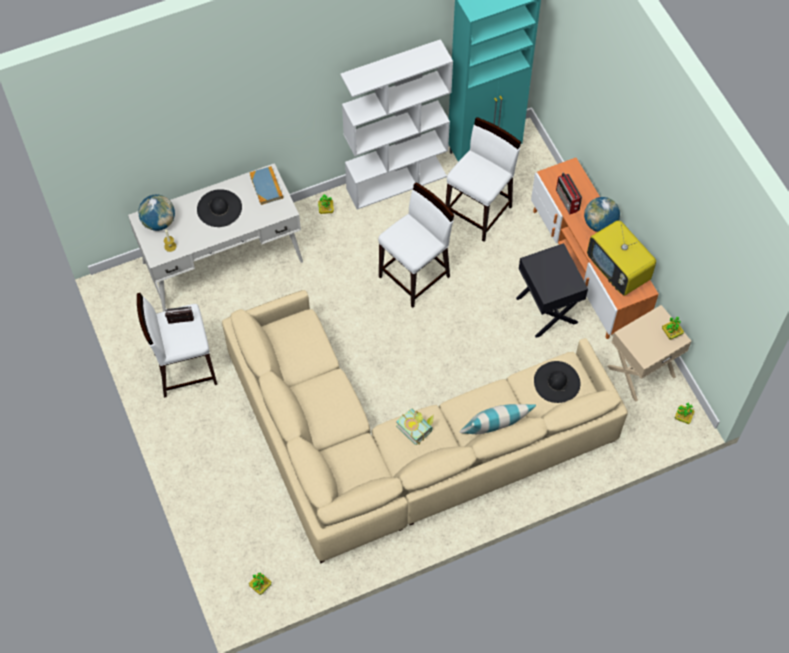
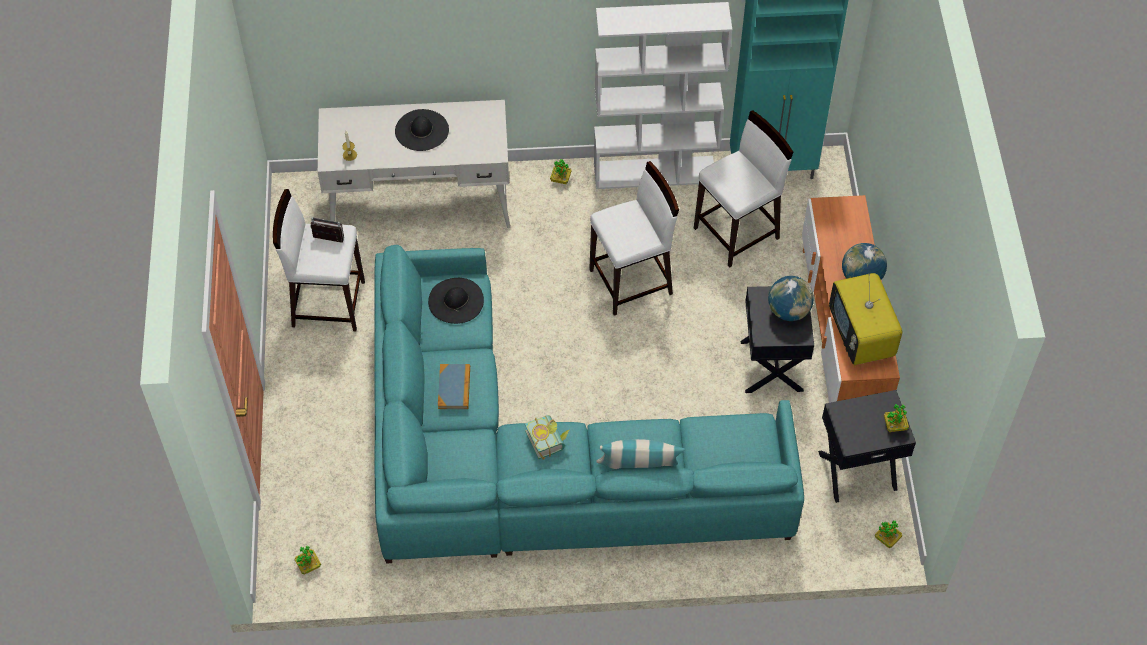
camera: 20 degrees right, 5 degrees down
globe [138,194,175,231] -> globe moved to [768,276,814,321]
beige sofa [222,290,628,563] -> turquoise sofa [374,245,804,564]
book [249,166,283,205] -> book moved to [438,364,470,409]
black hat [534,361,581,403] -> black hat moved to [428,278,484,324]
radio [556,172,582,215] -> none
beige side table [608,305,692,402] -> black side table [818,390,916,503]

